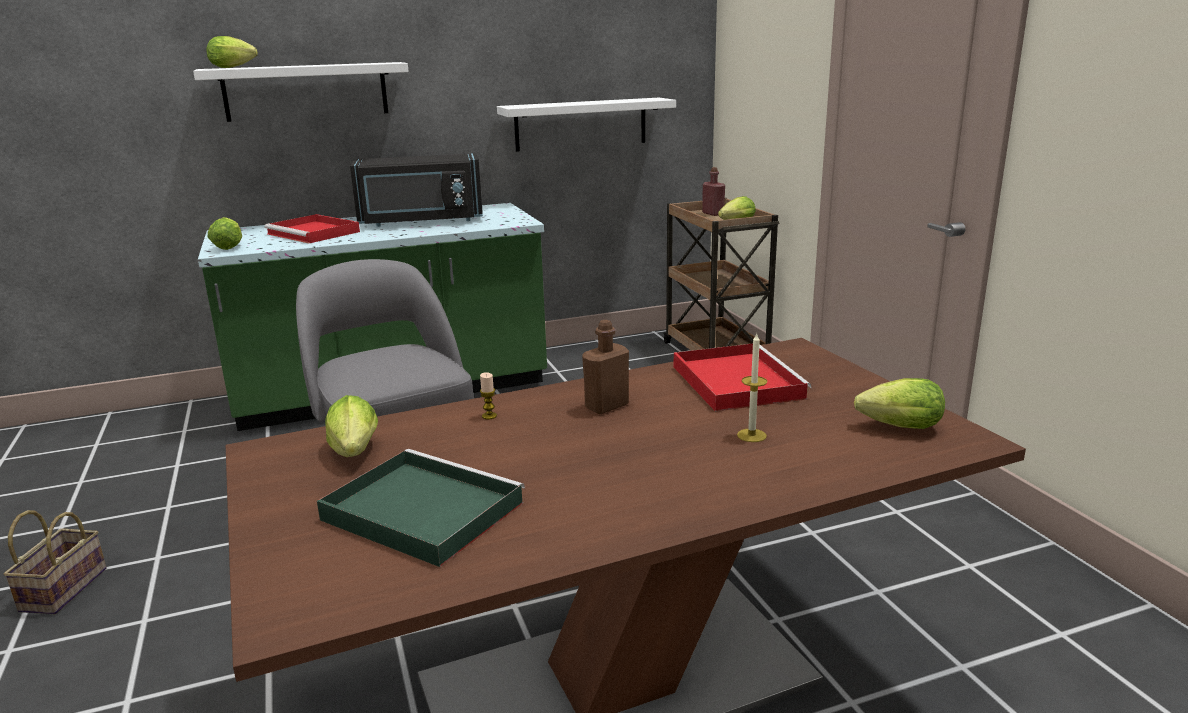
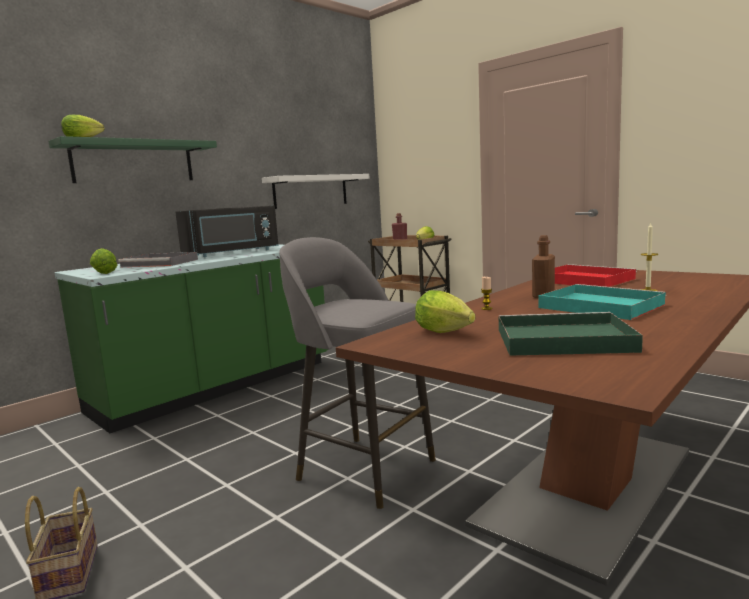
camera: 25 degrees left, 10 degrees down
white shelf [193,62,409,122] -> green shelf [49,136,217,183]
red tray [264,214,360,243] -> grey tray [118,252,198,267]
lettuce [854,378,945,429] -> none
none -> turquoise tray [538,284,666,320]

